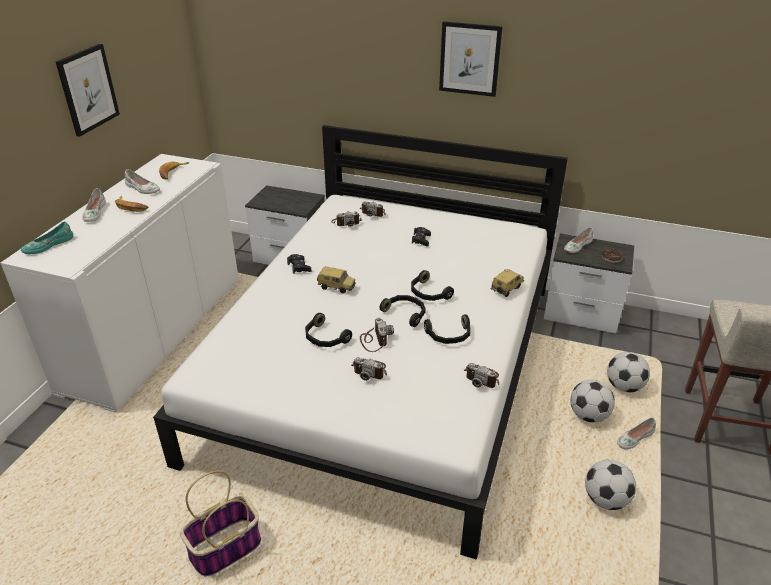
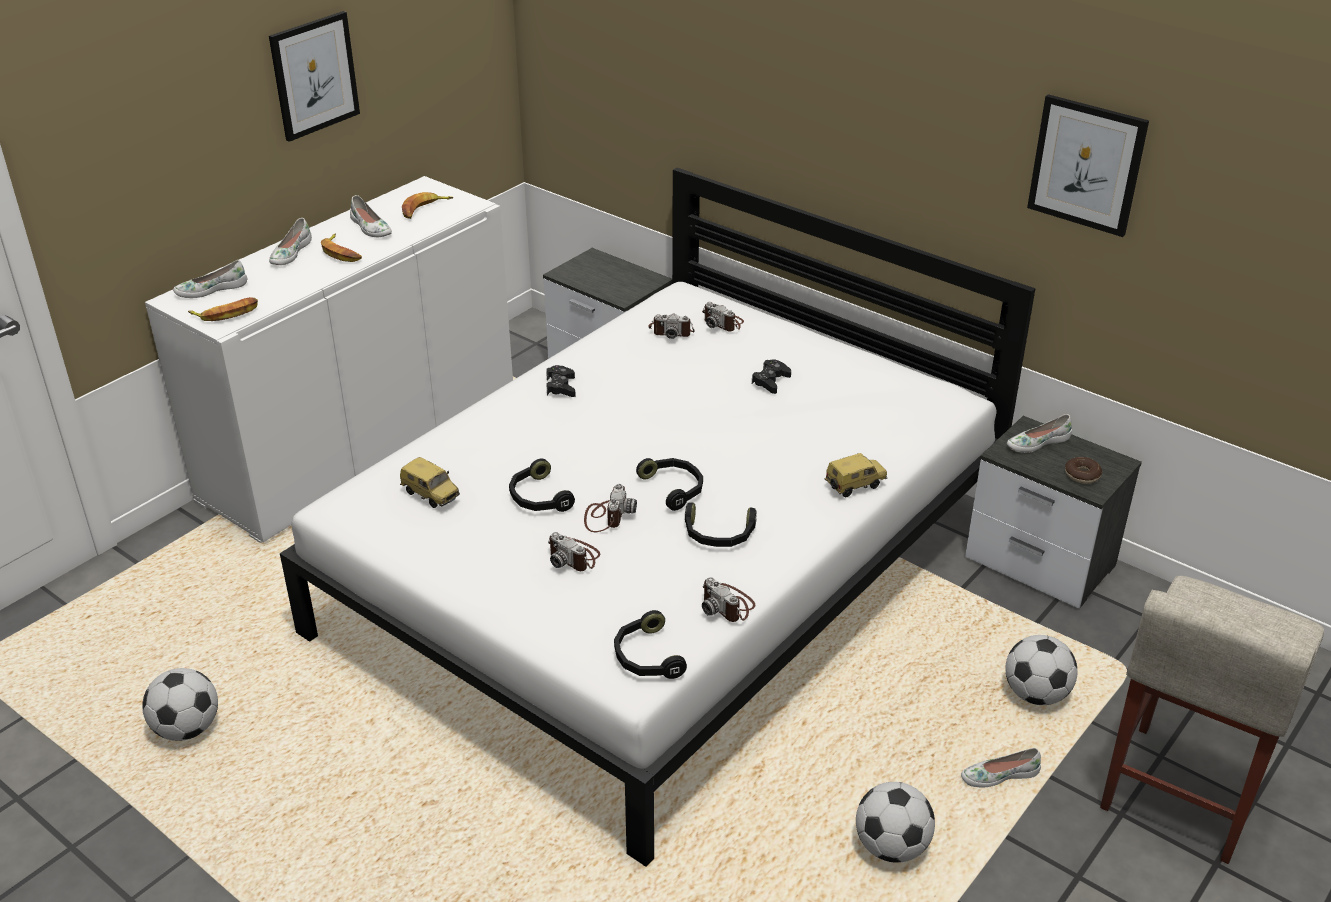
camera: 20 degrees right, 0 degrees up
turquoise shoe [21,222,73,254] -> white shoe [173,260,247,298]
basket [180,471,261,576] -> none
toy car [317,266,356,294] -> toy car moved to [400,457,460,508]
black headphones [411,270,454,301] -> black headphones moved to [614,610,687,679]
picture [439,21,503,97] -> picture moved to [1027,94,1149,237]
football [570,380,615,423] -> football moved to [142,668,218,741]
none -> banana [188,297,258,321]

